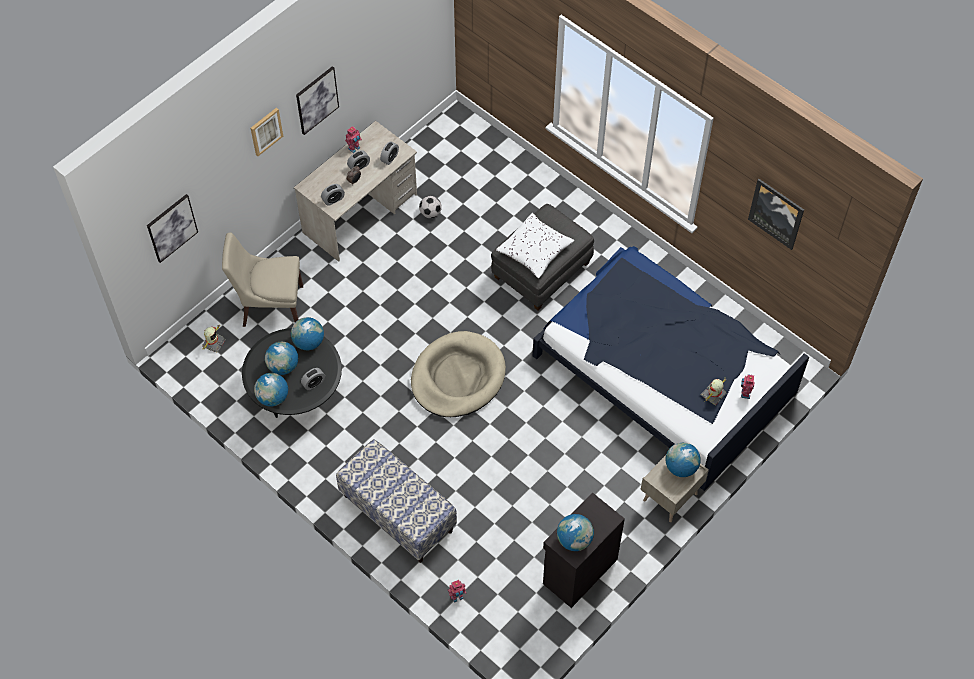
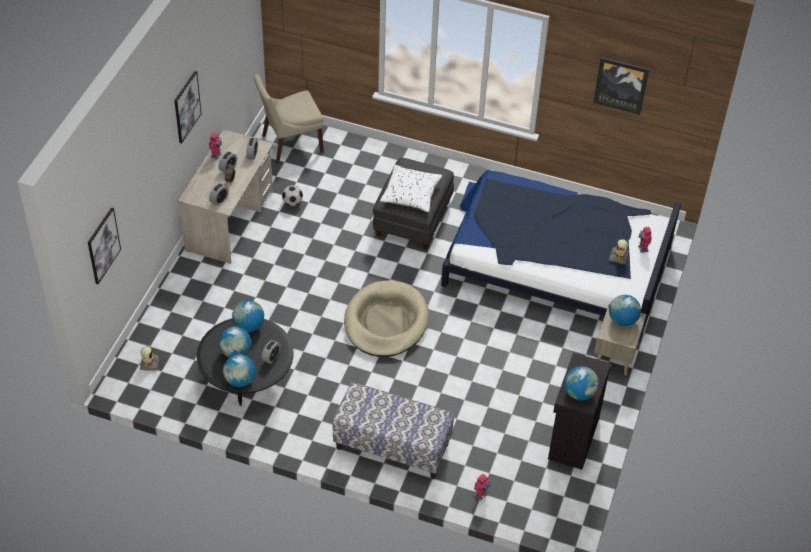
camera: 25 degrees left, 10 degrees down
beige chair [222,232,303,327] -> beige chair moved to [254,74,323,164]
picture [251,108,283,156] -> none

